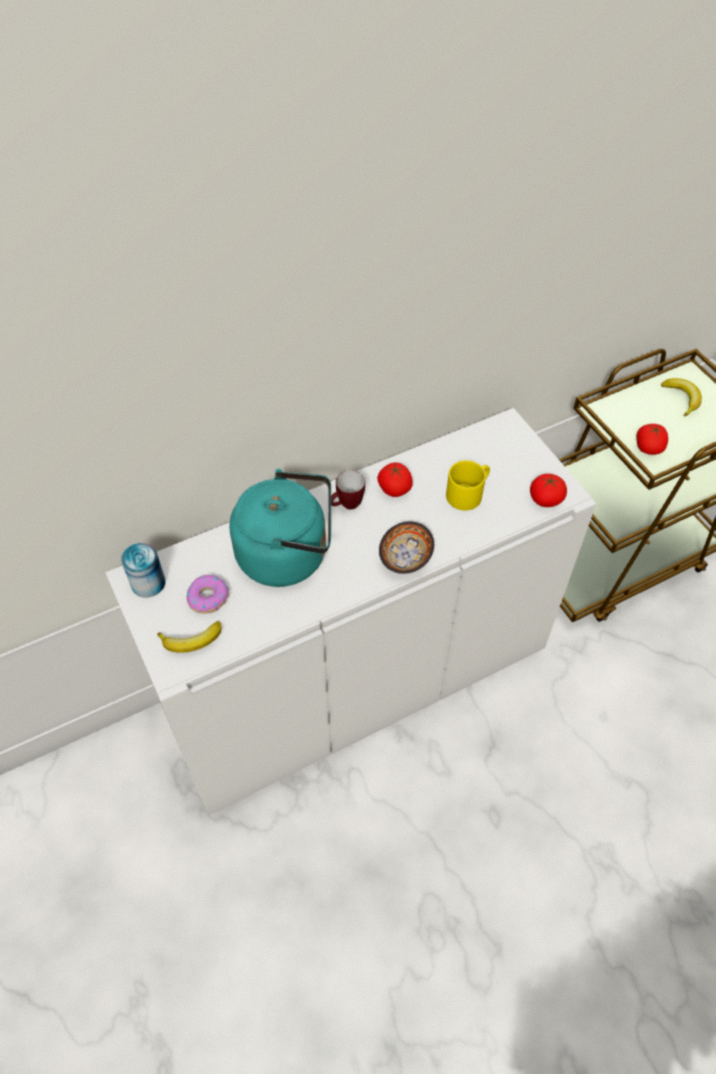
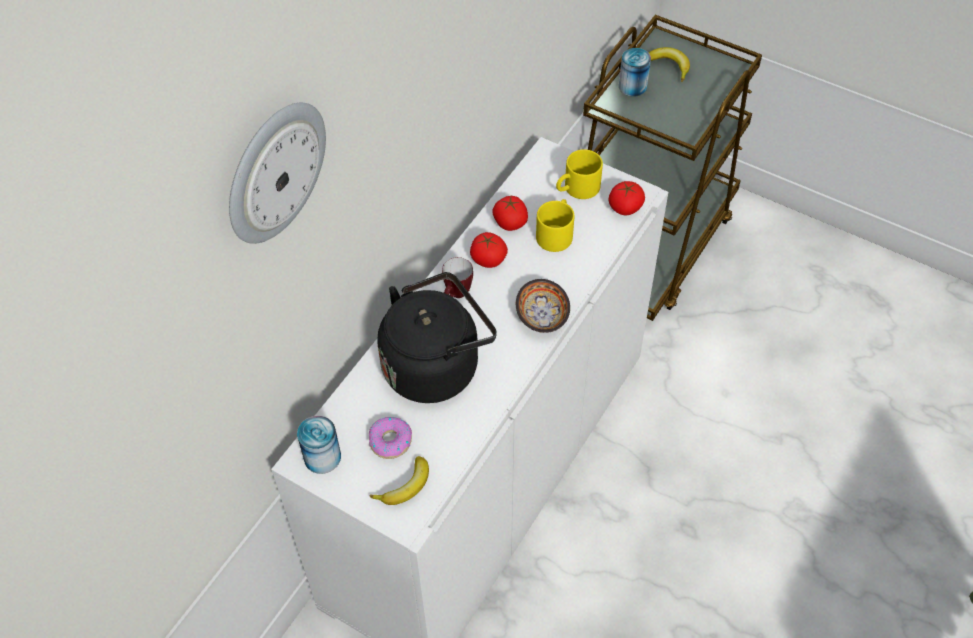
camera: 30 degrees left, 0 degrees up
turquoise kettle [229,468,331,587] -> black kettle [377,272,497,403]
tomato [636,424,668,455] -> tomato moved to [493,196,528,231]
none -> wall clock [229,103,326,244]
none -> yellow mug [556,149,603,199]
none -> can [619,48,651,97]

